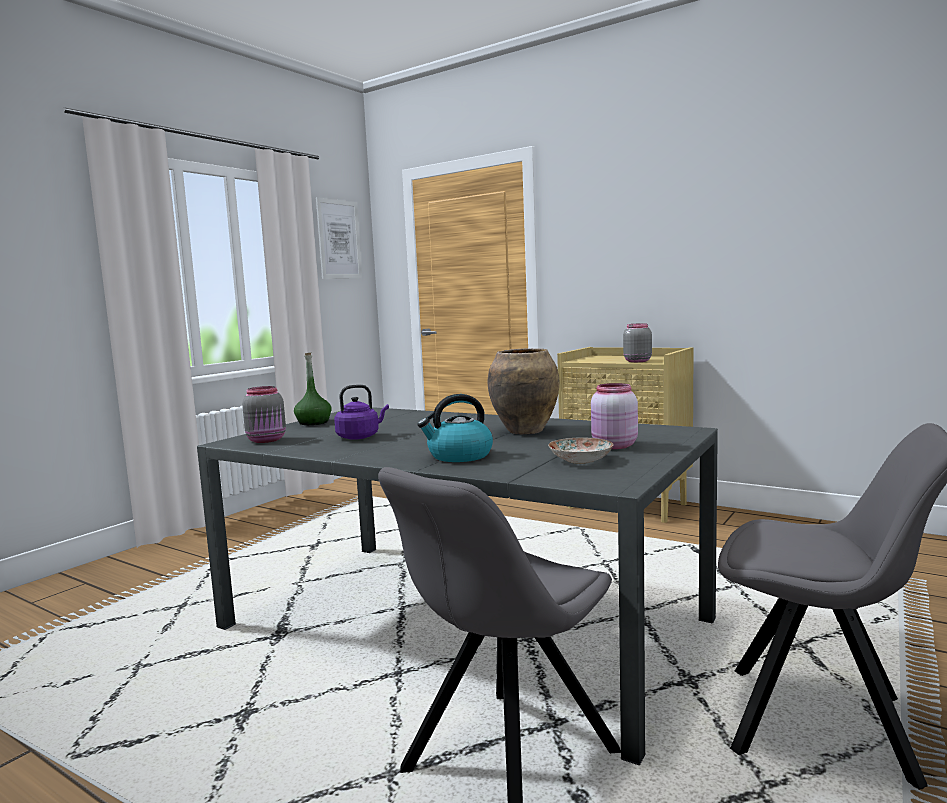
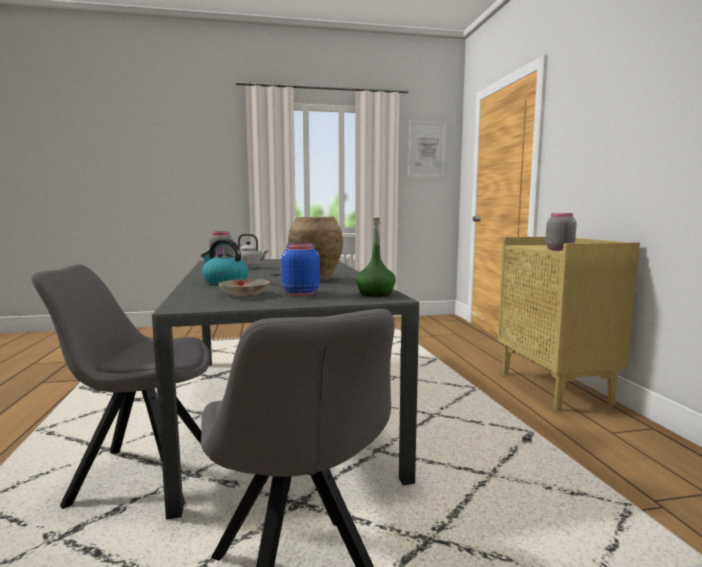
camera: 45 degrees right, 0 degrees up
green bottle [294,353,332,425] -> green bottle moved to [356,218,396,297]
purple kettle [334,384,389,440] -> grey kettle [238,234,268,269]
pink jar [591,383,638,449] -> blue jar [282,243,320,296]

